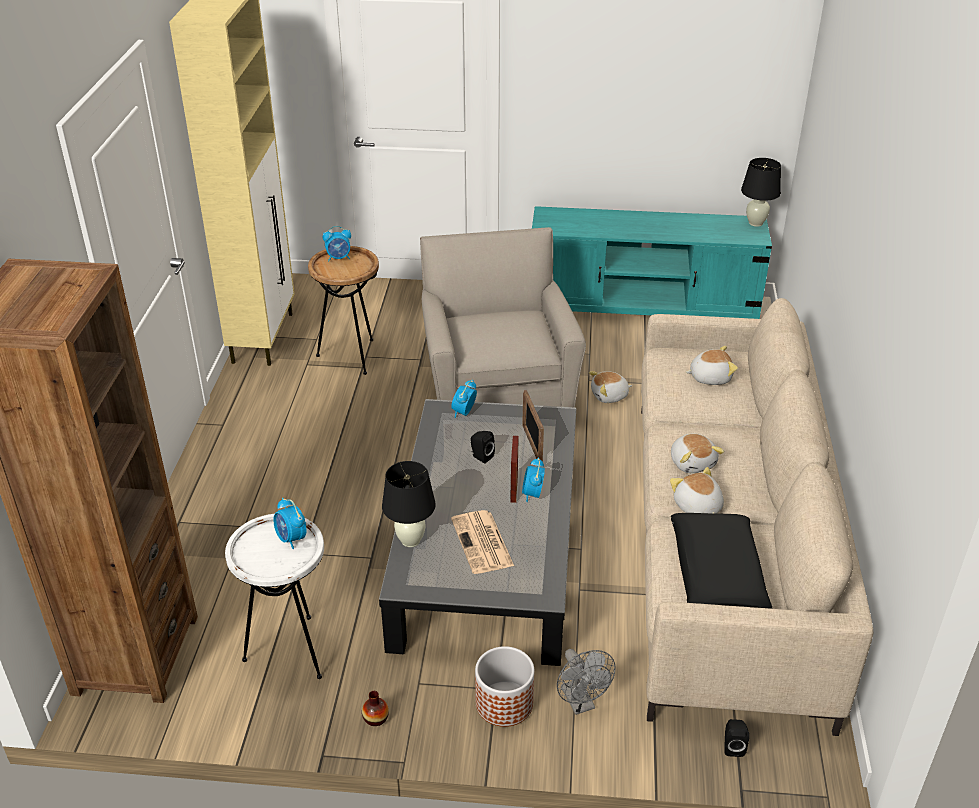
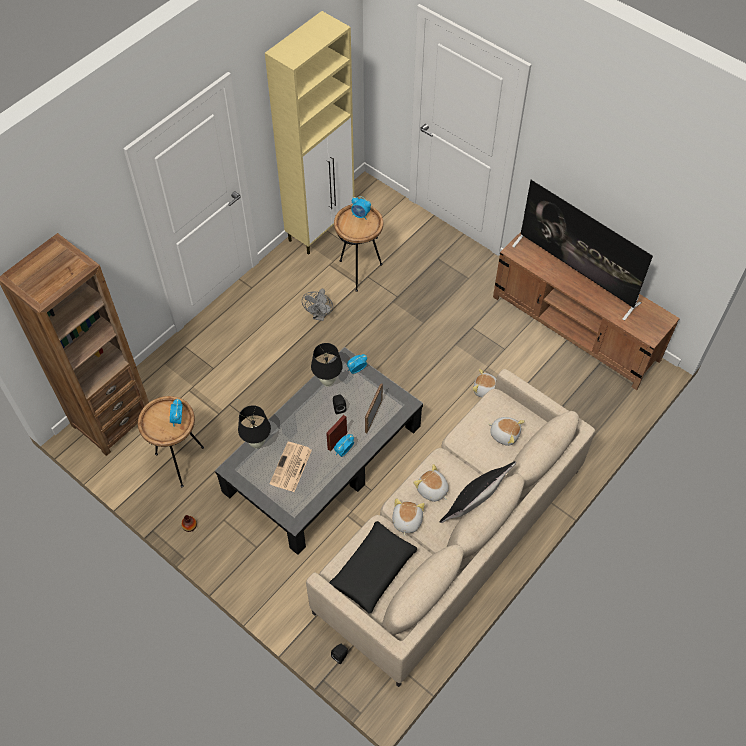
camera: 35 degrees right, 20 degrees up
white side table [225,514,324,679] -> brown side table [138,396,204,487]
beige armchair [420,227,586,407] -> none
planter [475,646,534,727] -> none
turquoise tv stand [532,206,772,319] -> brown tv stand [493,232,680,390]
grey fan [557,649,616,715] -> grey fan moved to [302,289,333,321]
plush toy [671,434,725,473] -> plush toy turned 120 degrees clockwise [413,464,449,502]
black table lamp [741,158,781,227] -> black table lamp moved to [311,343,343,387]
none -> black pillow [440,461,516,523]
none -> television [512,180,653,321]

